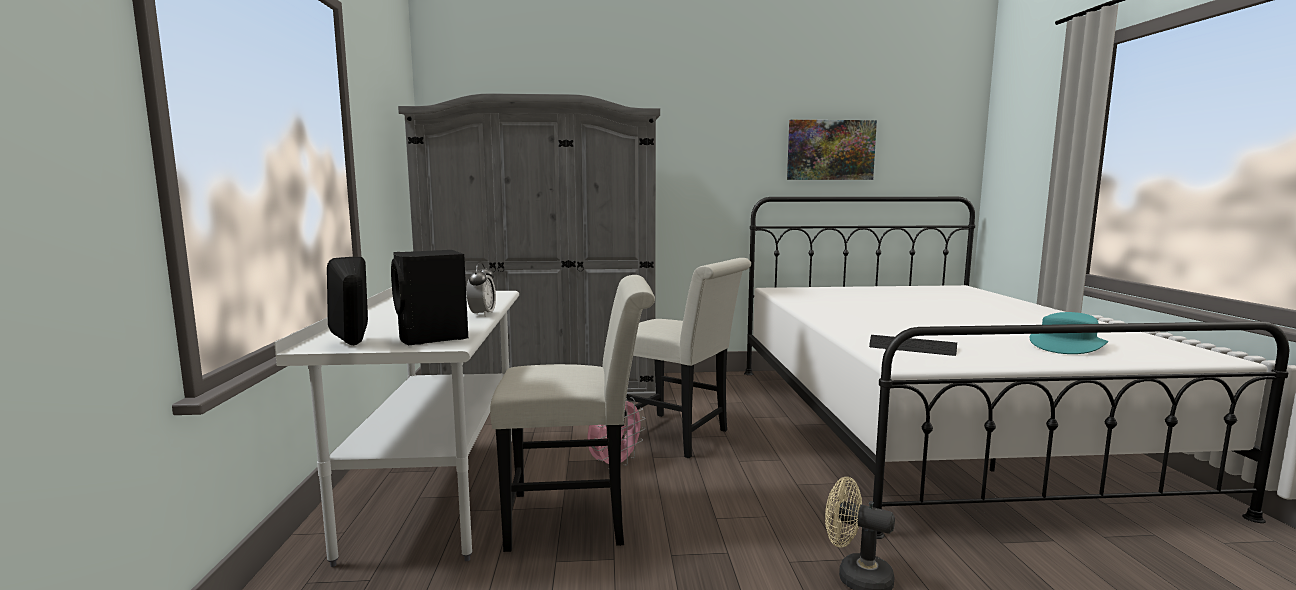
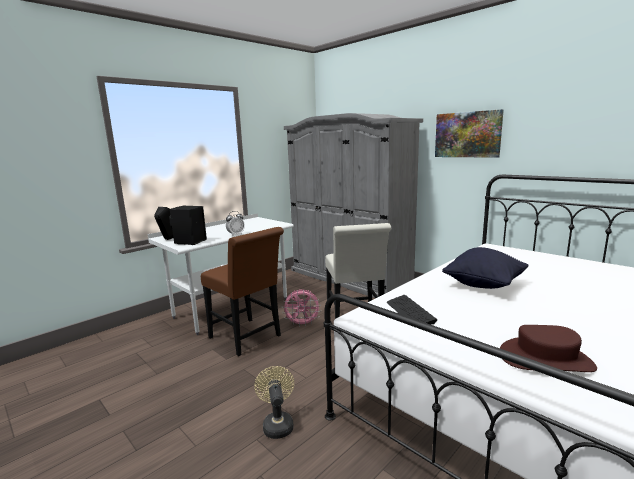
camera: 50 degrees right, 5 degrees up
white chair [490,275,655,552] -> brown chair [201,227,284,356]
picture [787,120,877,180] -> picture moved to [435,109,504,158]
turquoise hat [1030,312,1108,354] -> brown hat [500,325,597,372]
none -> black pillow [442,247,529,289]

